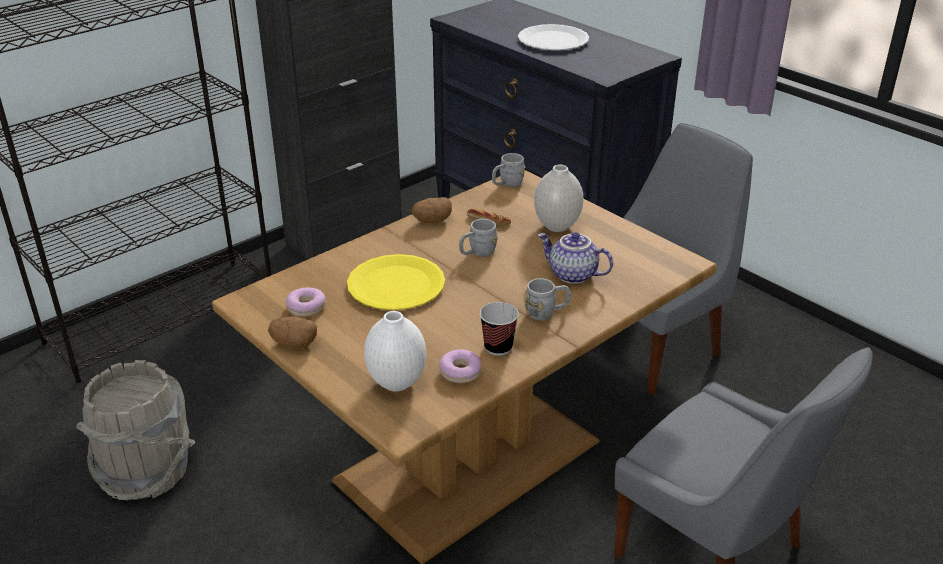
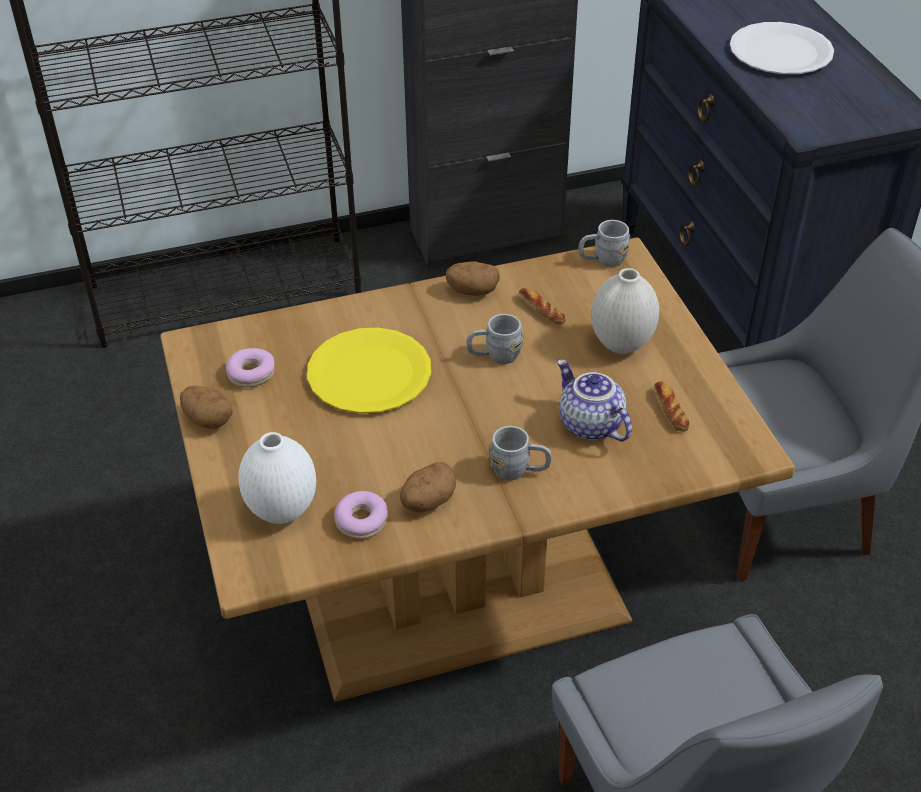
camera: 25 degrees right, 10 degrees up
grey bucket [76,360,195,501] -> none
cup [480,302,519,356] -> potato [400,462,456,513]
none -> bread [653,381,689,432]

